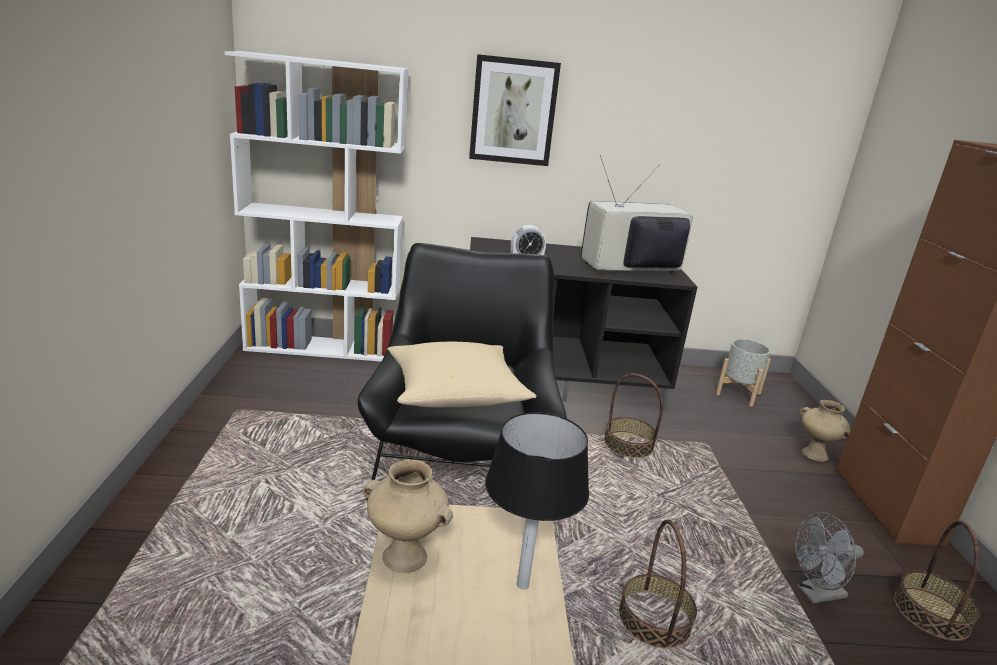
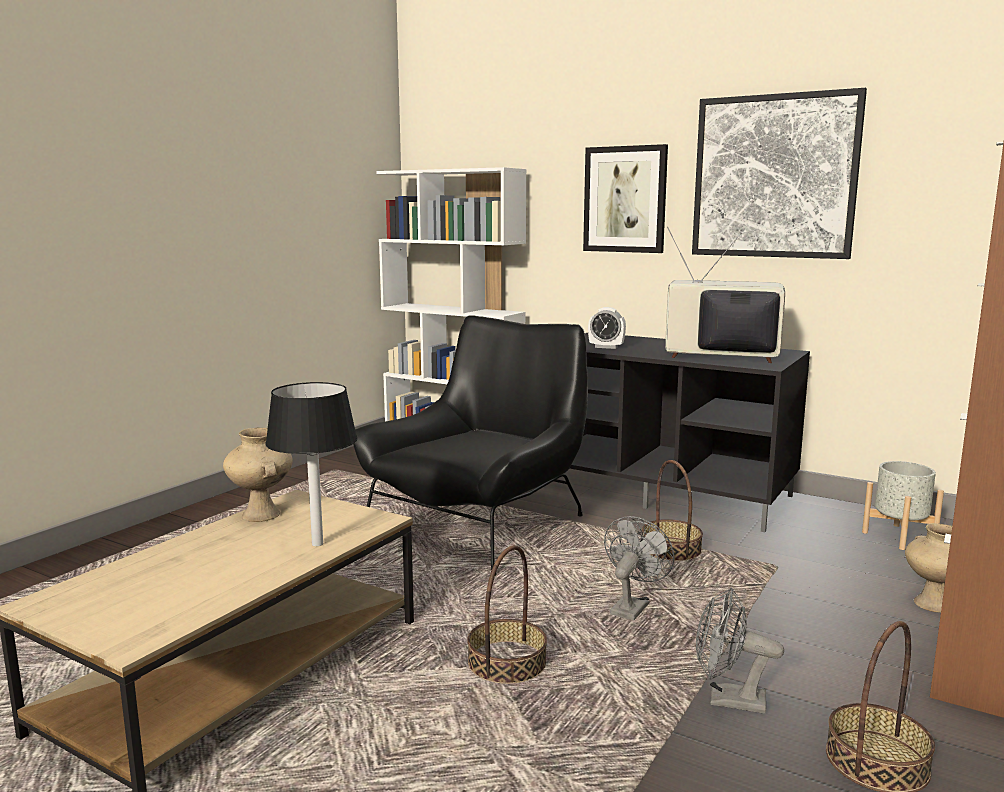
camera: 35 degrees right, 10 degrees down
beige pillow [388,342,537,407] -> none
none -> grey fan [604,516,675,620]
none -> picture [692,88,867,259]

